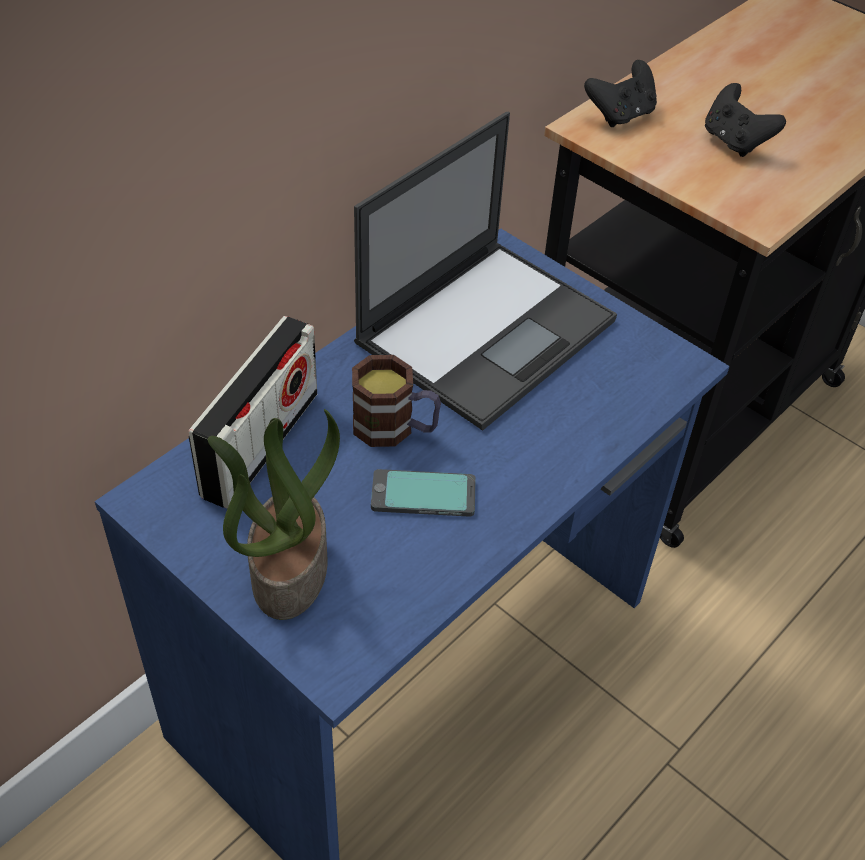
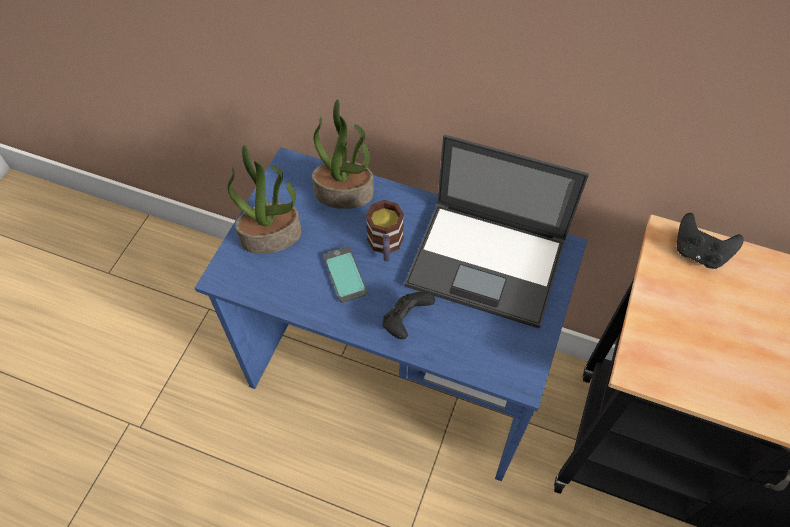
camera: 70 degrees right, 10 degrees up
radio [189,316,317,509] -> potted plant [312,99,374,209]
black game controller [705,83,786,157] -> black game controller moved to [382,292,435,339]

